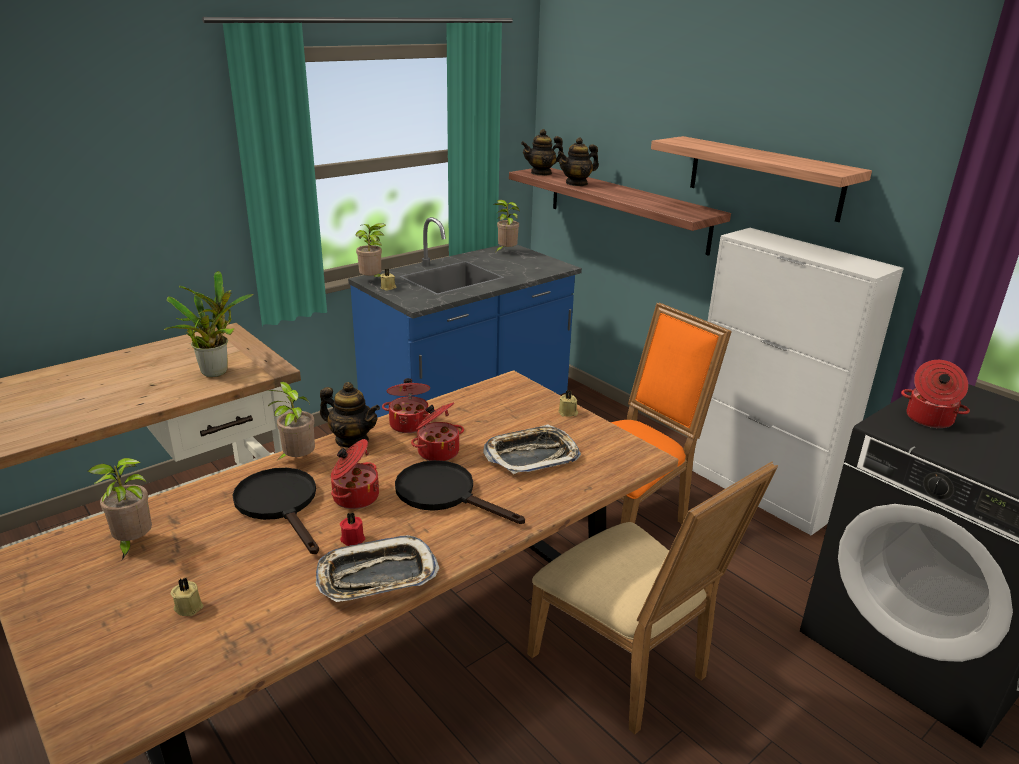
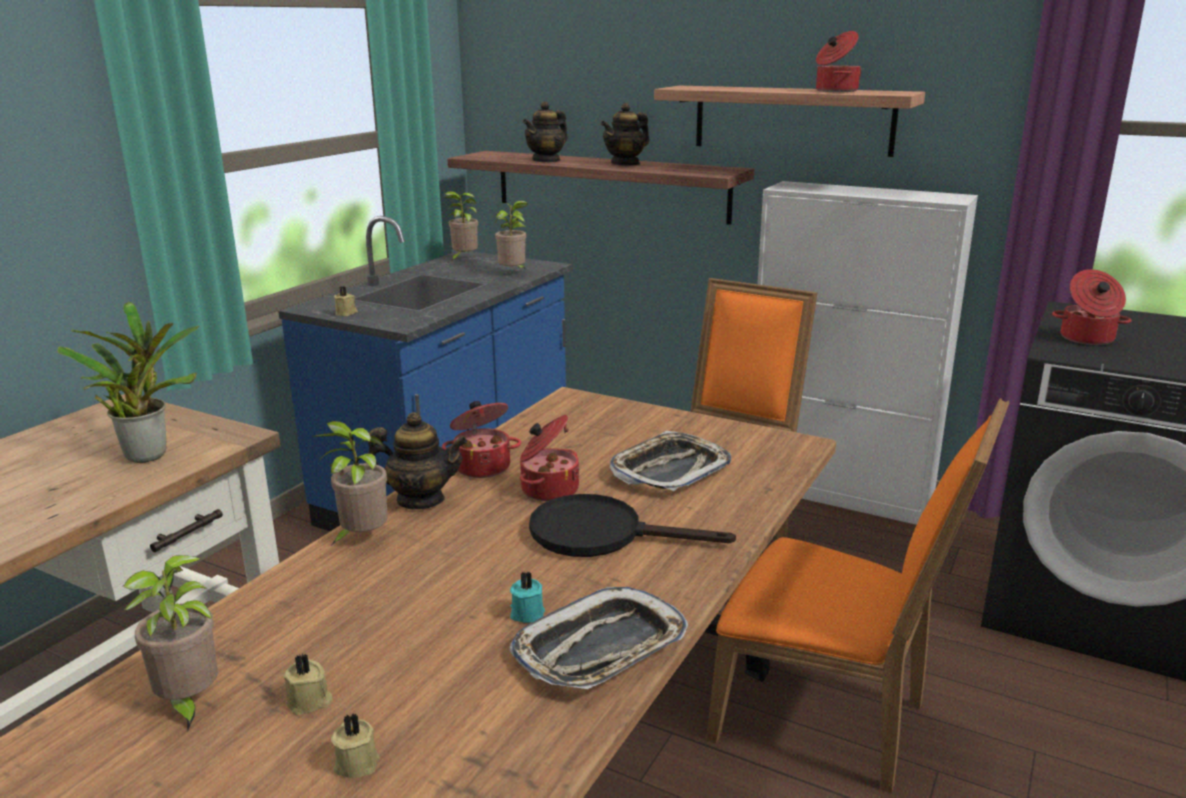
camera: 20 degrees left, 5 degrees down
black frying pan [233,468,319,554] -> none
cooking pot [331,439,379,509] -> cooking pot moved to [816,31,862,92]
red candle [340,512,365,546] -> turquoise candle [510,572,545,623]
potted plant [355,223,385,277] -> potted plant moved to [495,201,527,268]
teapot [521,129,564,176] -> teapot moved to [601,103,650,166]
beige chair [527,462,778,734] -> orange chair [706,398,1010,793]
beige candle [558,391,578,417] -> beige candle moved to [284,653,332,715]

